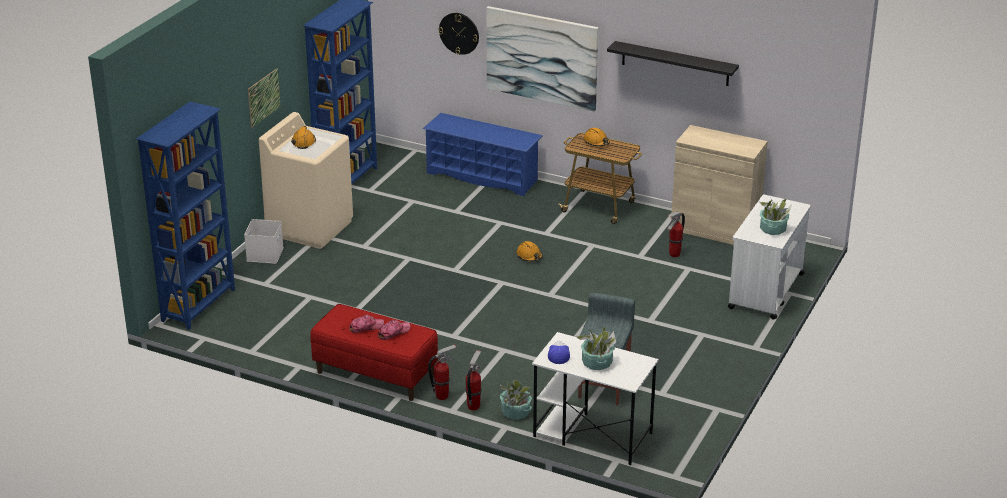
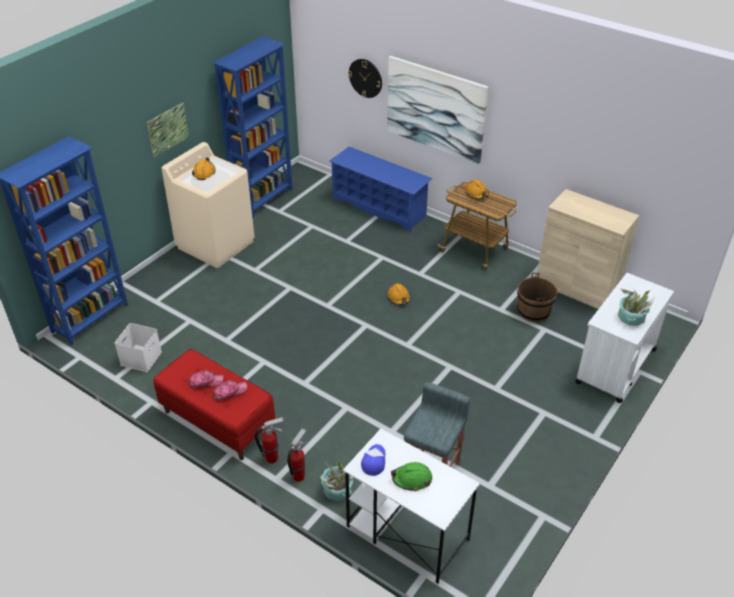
camera: 10 degrees right, 10 degrees up
white storage box [244,219,284,264] -> white storage box moved to [114,323,162,372]
potted plant [575,326,616,370] -> green hard hat [391,462,432,491]
black shelf [607,41,739,86] -> none
fire extinguisher [667,212,685,257] -> brown bucket [517,273,558,322]

